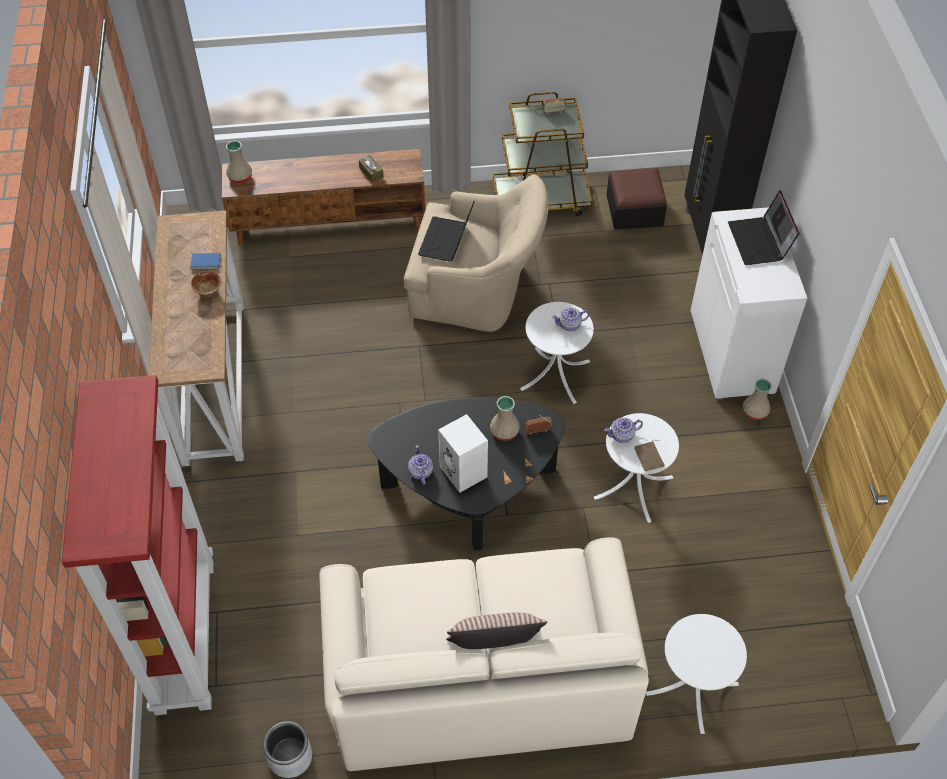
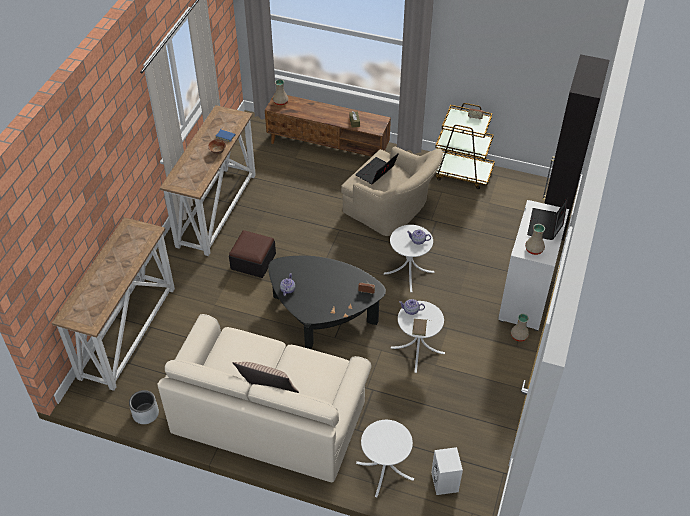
camera: 25 degrees right, 5 degrees down
red bookcase [62,375,214,715] -> console table [52,217,175,391]
white speaker [438,414,488,493] -> white speaker moved to [431,447,463,495]
beige vase [490,396,520,441] -> beige vase moved to [525,224,545,255]
ottoman [606,168,667,230] -> ottoman moved to [229,230,276,278]

